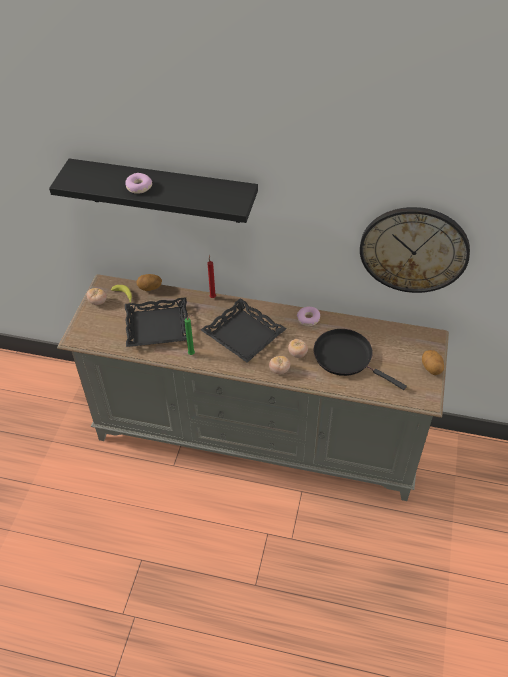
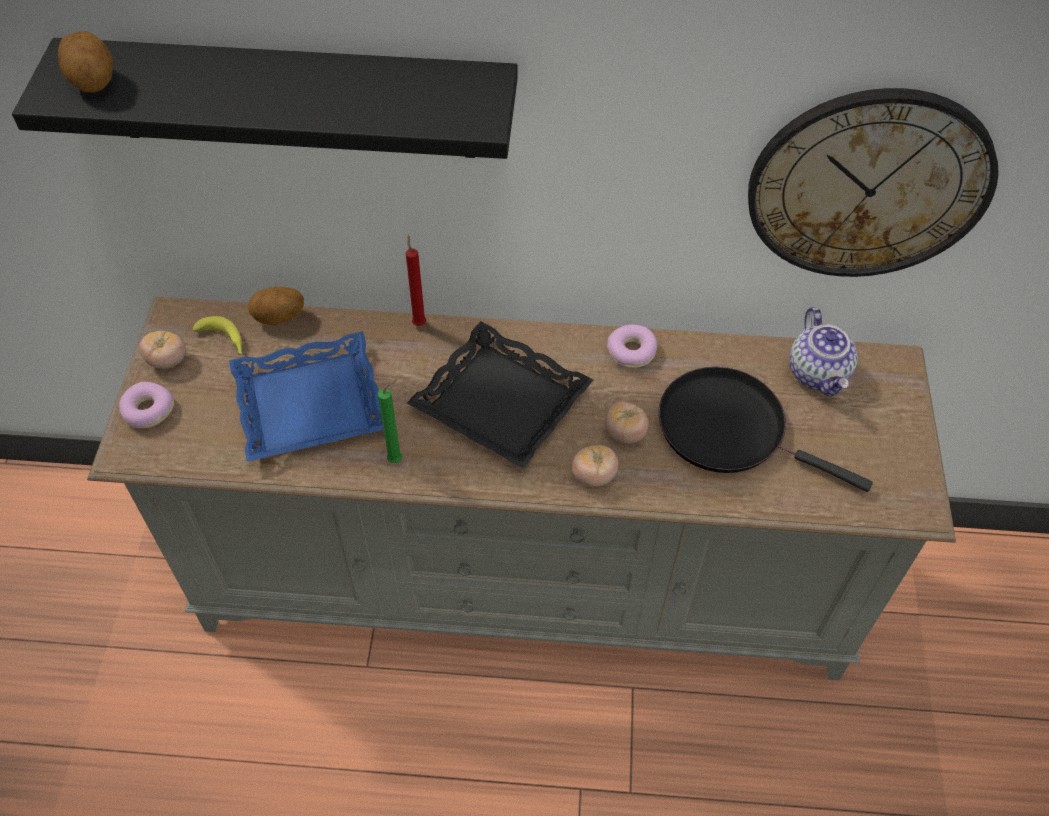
camera: 10 degrees left, 5 degrees up
donut [125,173,152,194] -> donut moved to [119,382,174,428]
black tray [125,297,188,347] -> blue tray [229,331,384,462]
potato [422,350,444,375] -> potato moved to [58,31,113,93]
none -> teapot [789,307,858,397]

